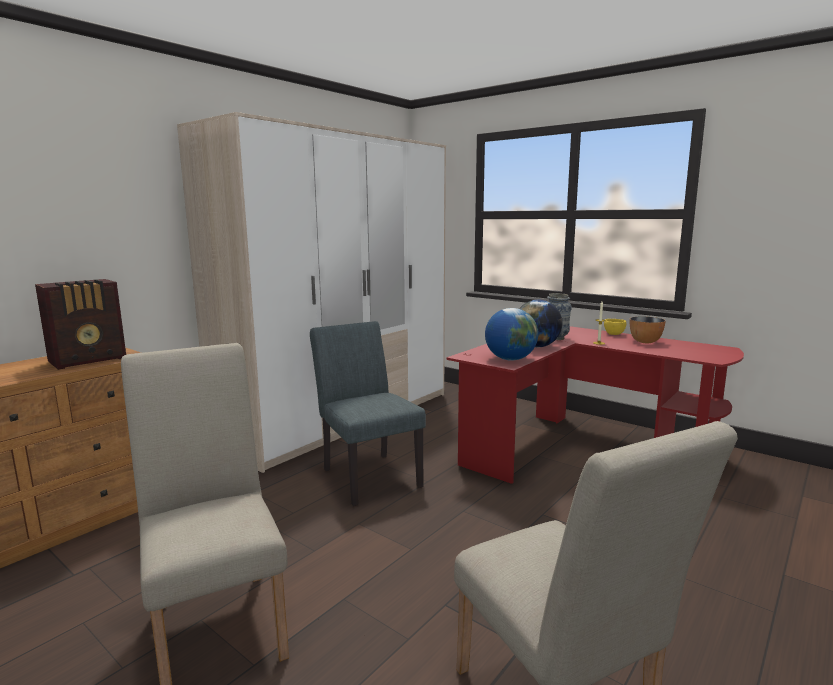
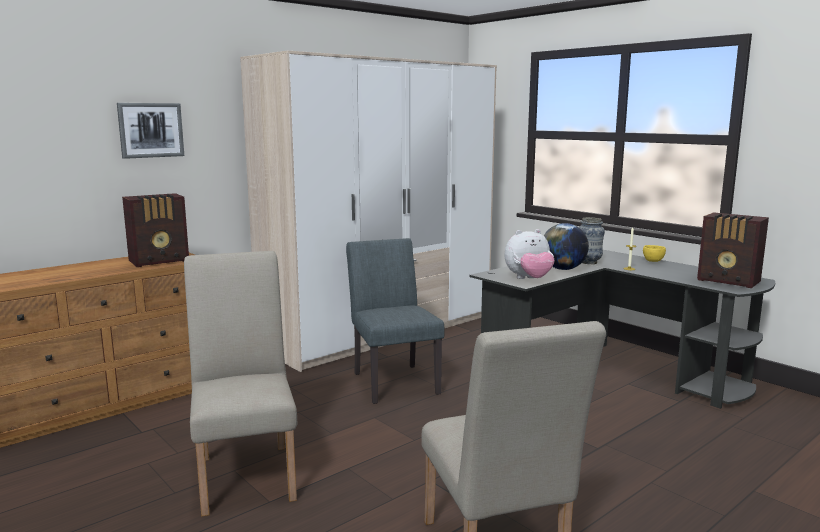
camera: 10 degrees right, 0 degrees up
red desk [447,326,744,484] -> black desk [470,250,775,409]
globe [485,308,538,361] -> plush toy [505,229,555,279]
bowl [630,316,666,343] -> none
none -> picture [117,103,184,159]
none -> radio [697,212,769,288]

